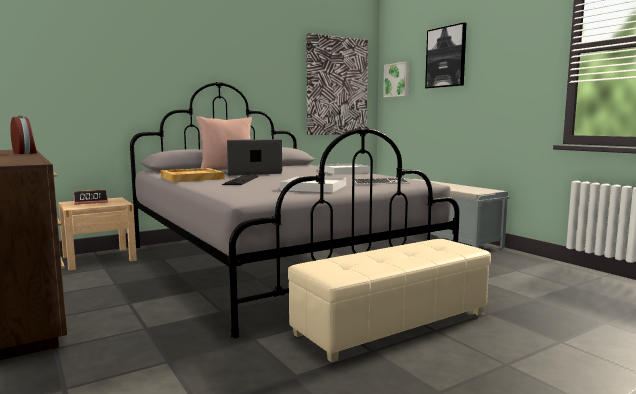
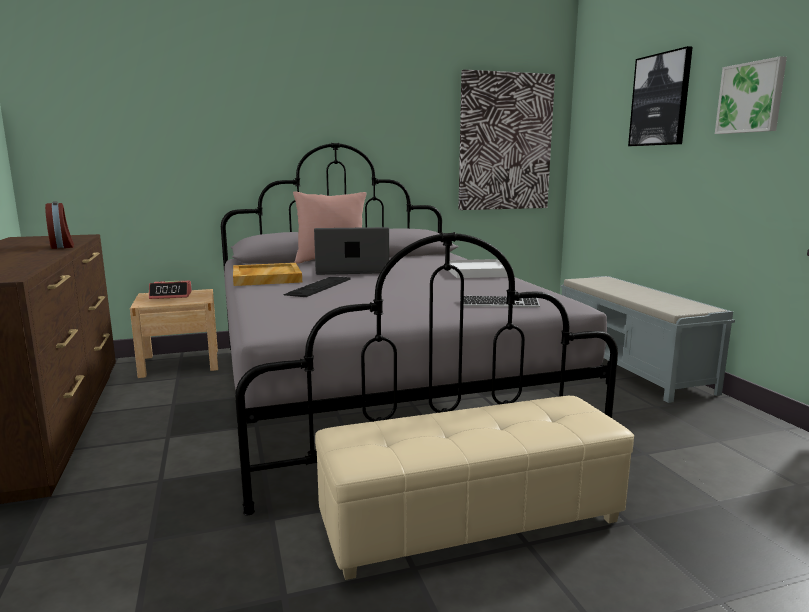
camera: 15 degrees right, 5 degrees up
white tray [280,176,346,193] -> none
picture [383,61,409,97] -> picture moved to [715,56,787,134]

